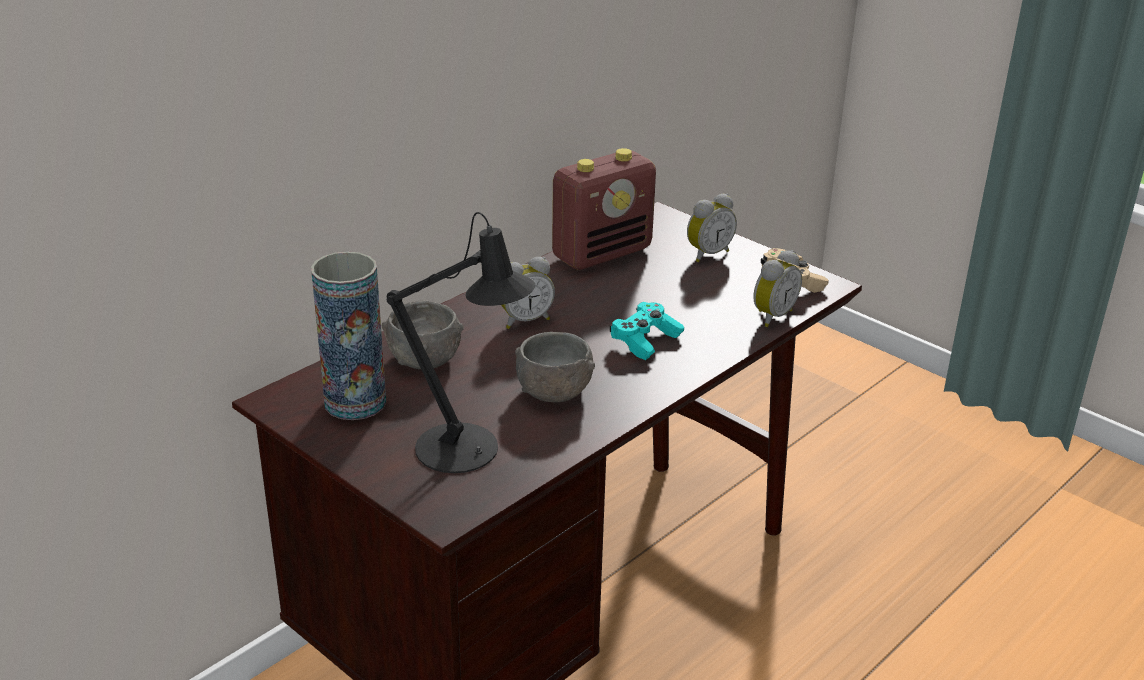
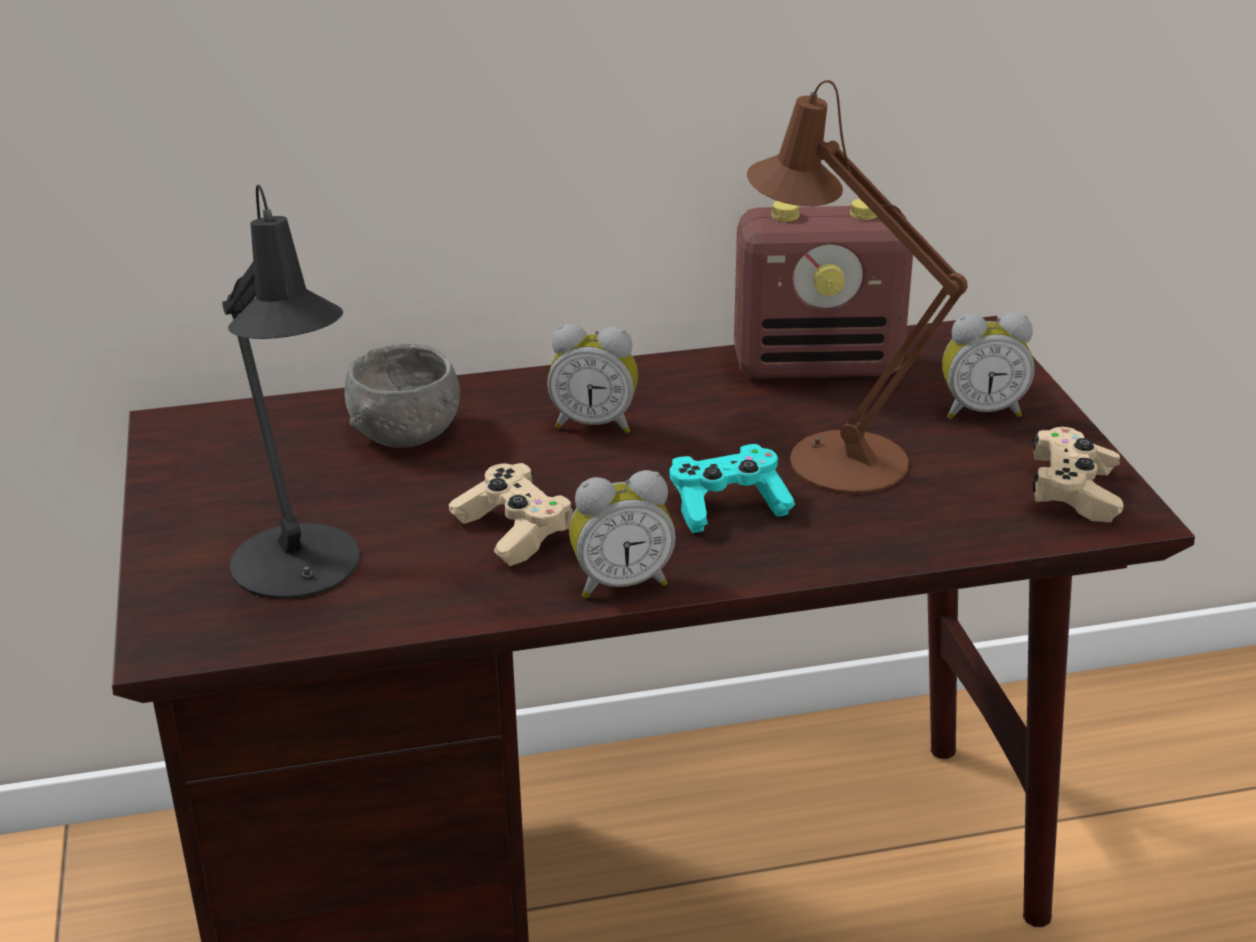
camera: 35 degrees right, 0 degrees up
vase [311,251,386,420] -> none
grey bowl [515,332,595,402] -> beige game controller [449,463,575,566]
alarm clock [753,250,802,327] -> alarm clock moved to [569,470,676,598]
none -> brown table lamp [747,80,968,494]

